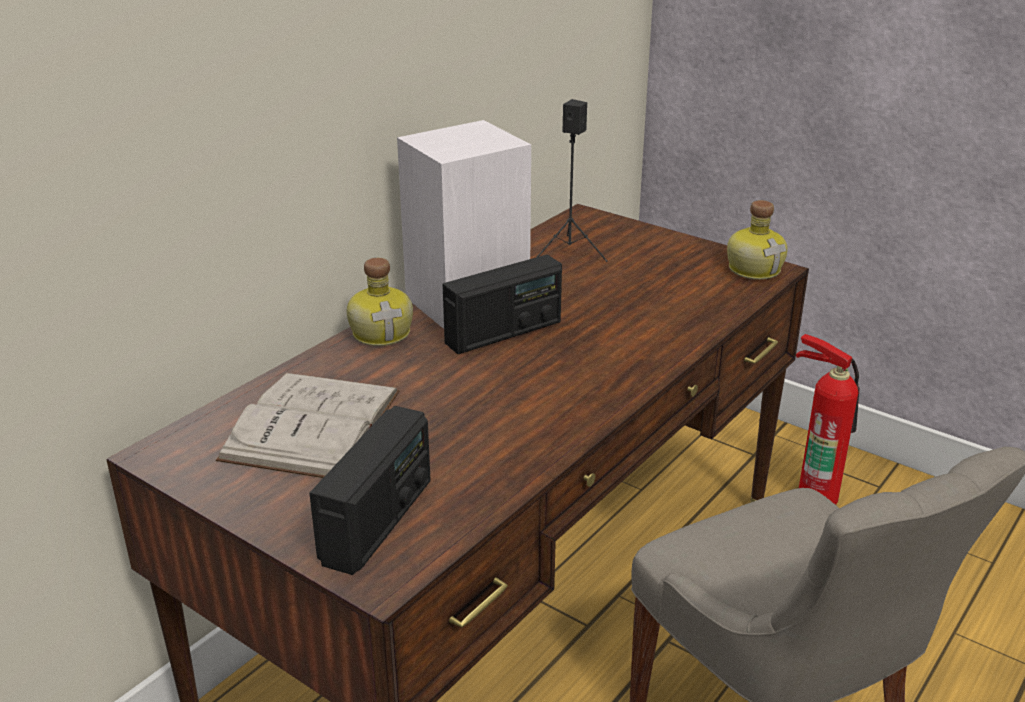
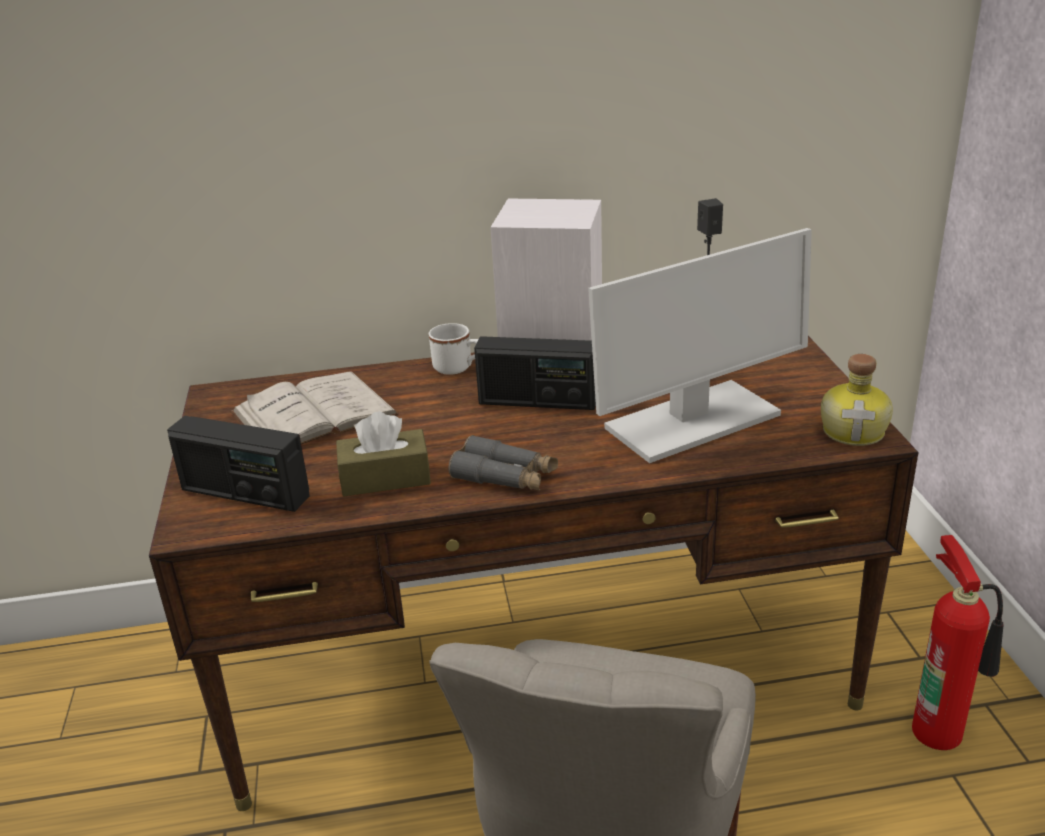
camera: 45 degrees right, 0 degrees up
radio [309,406,431,575] -> radio turned 45 degrees clockwise [167,416,310,512]
bottle [347,258,413,346] -> white mug [429,323,478,375]
none -> brown tissue box [336,411,431,496]
none -> grey binoculars [449,435,558,490]
none -> monitor [588,228,812,463]

